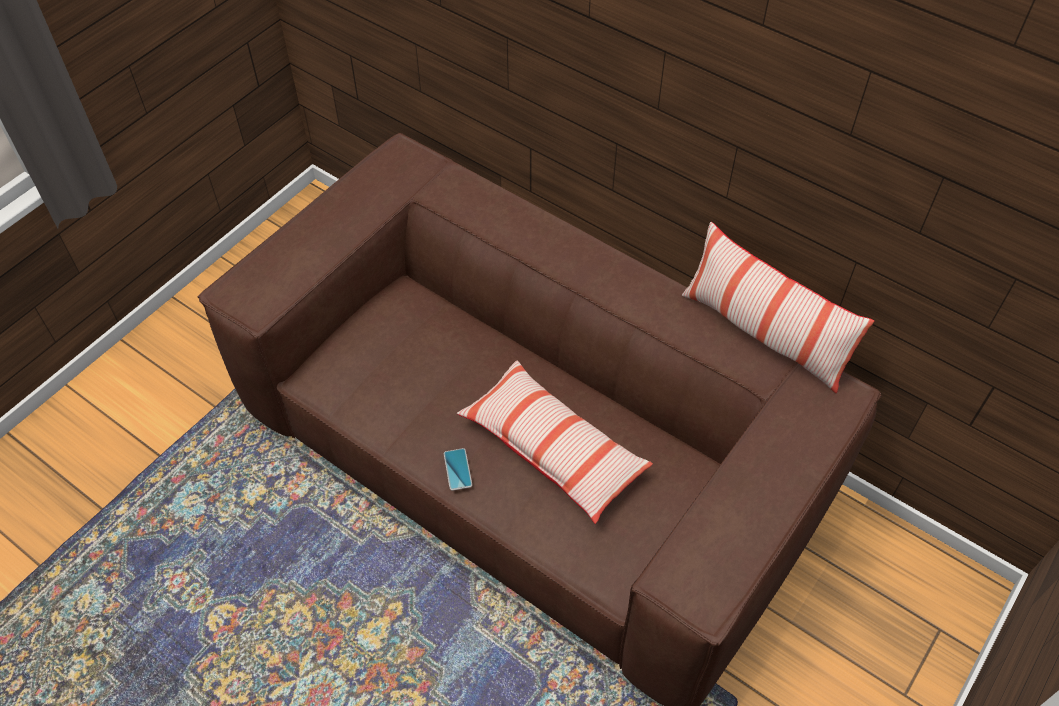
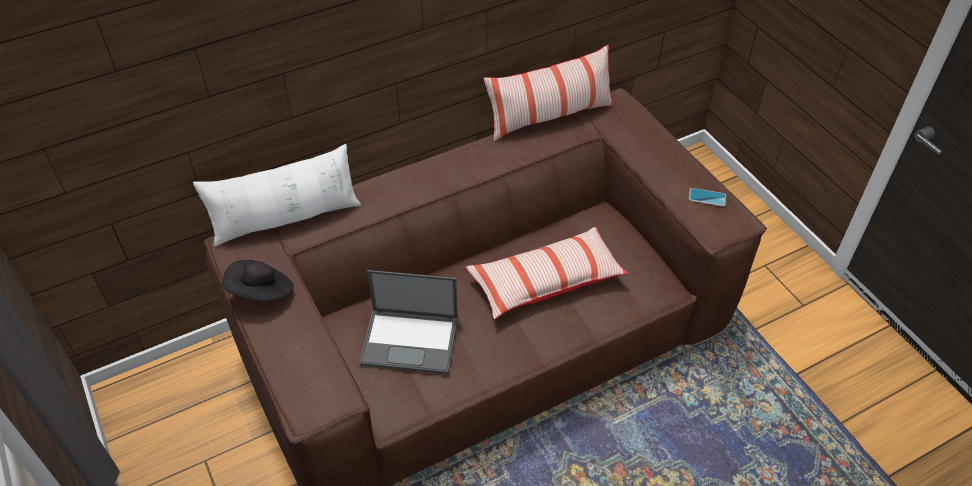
camera: 65 degrees left, 5 degrees down
phone [444,448,472,491] -> phone moved to [689,188,726,206]
none -> white pillow [193,144,361,247]
none -> black hat [222,260,294,301]
none -> laptop [360,270,458,374]

